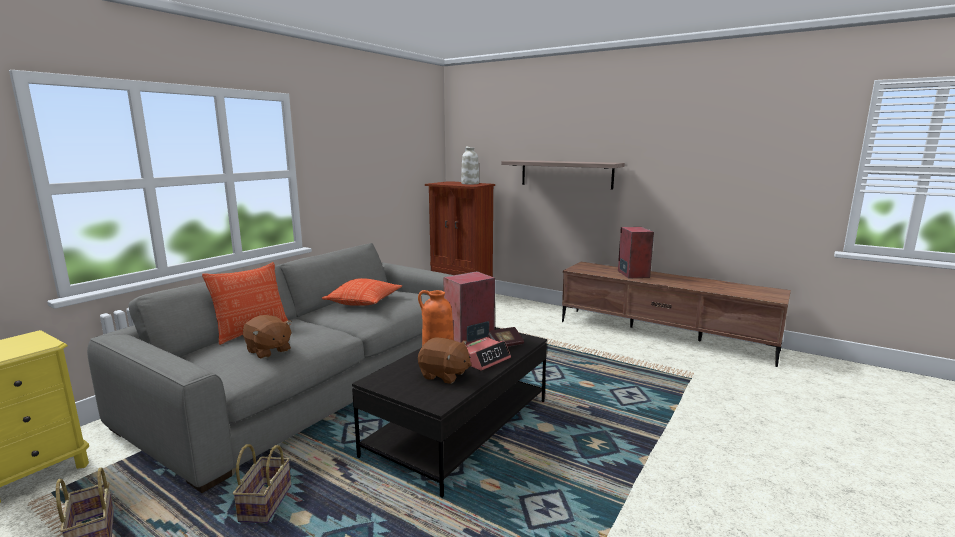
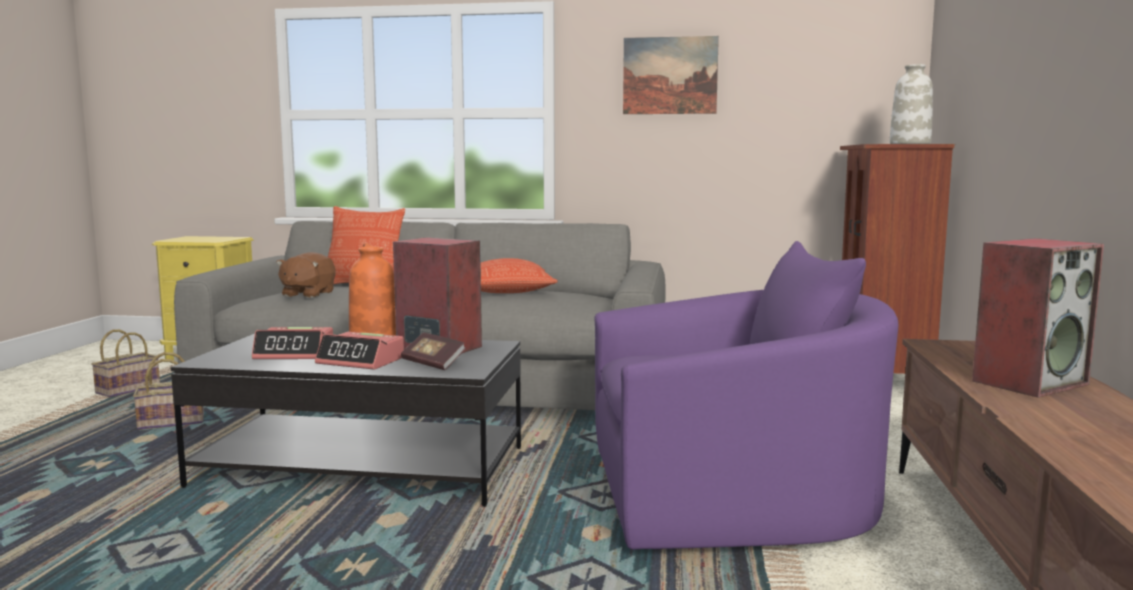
camera: 65 degrees right, 5 degrees down
brown plush toy [418,338,472,384] -> alarm clock [252,327,333,359]
shelf [501,160,625,189] -> none
none -> purple armchair [595,241,898,550]
none -> picture [623,36,719,114]

